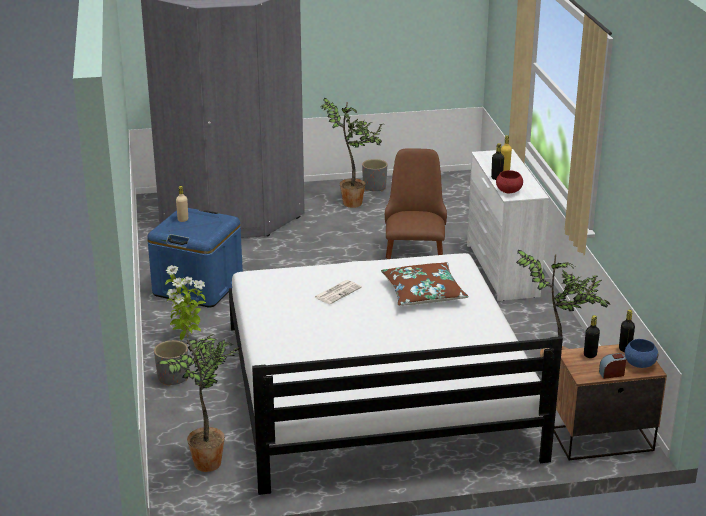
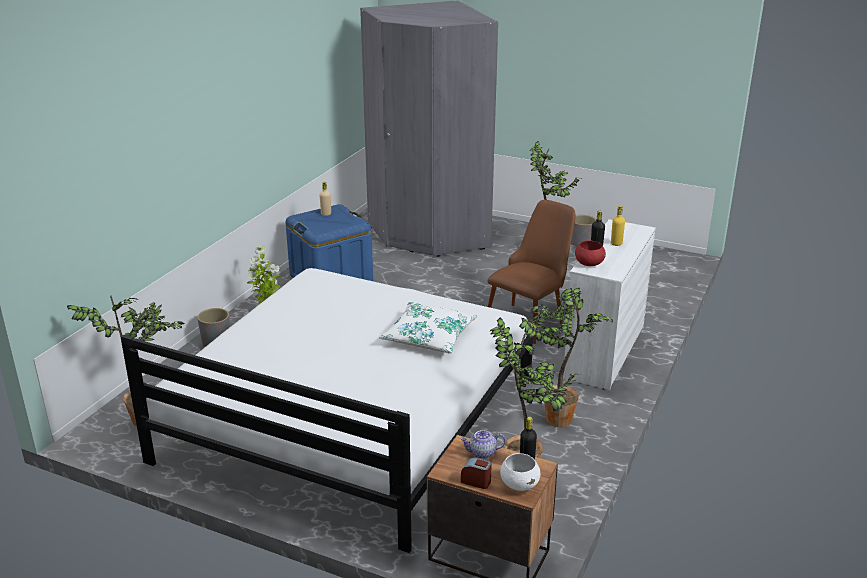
camera: 35 degrees right, 0 degrees up
newspaper [315,280,362,304] -> none
brown pillow [381,262,469,306] -> white pillow [379,302,477,354]
black bottle [584,315,600,358] -> teapot [460,430,506,459]
blue bowl [625,339,658,368] -> white bowl [500,453,540,491]
none -> potted plant [519,288,613,427]

